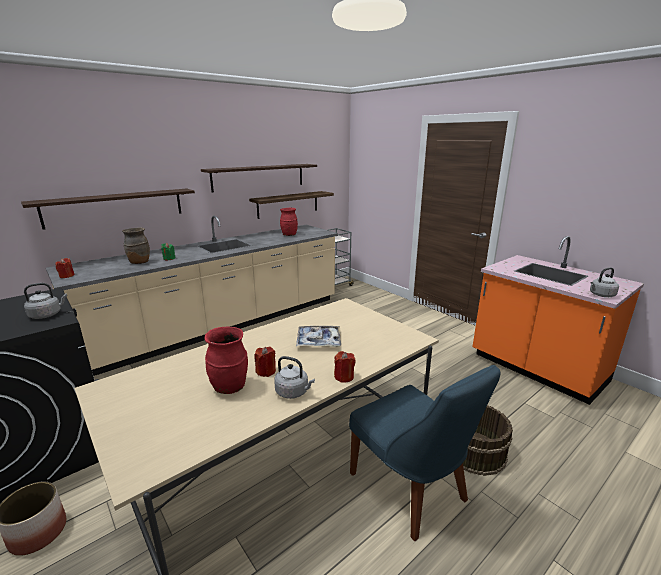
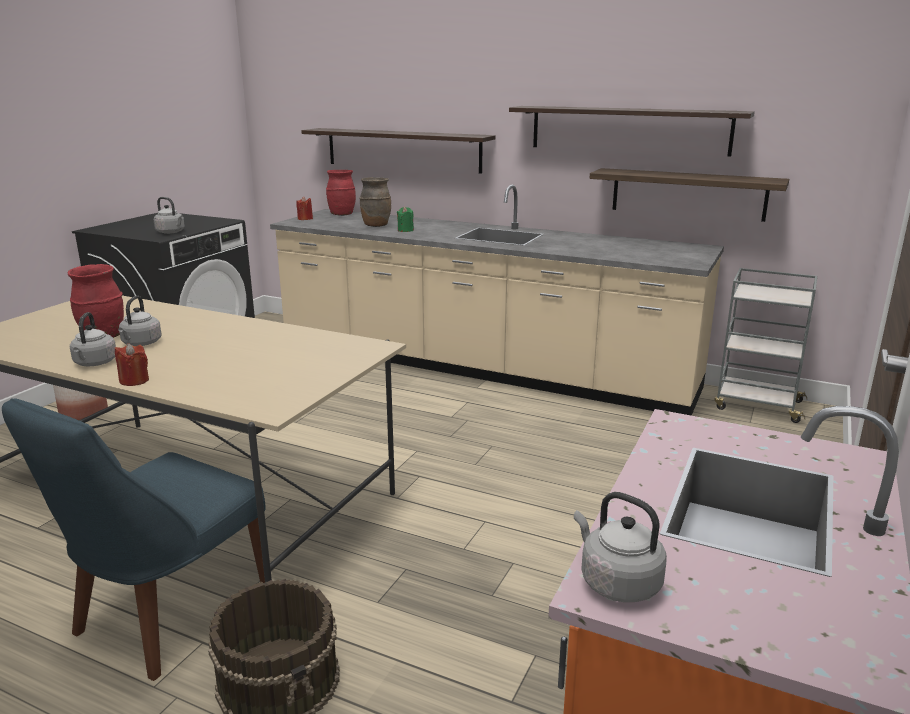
camera: 65 degrees right, 0 degrees up
red candle [254,347,276,377] -> grey kettle [118,296,162,346]
red vase [280,208,298,236] -> red vase moved to [326,170,356,216]
tray [296,326,341,347] -> none

